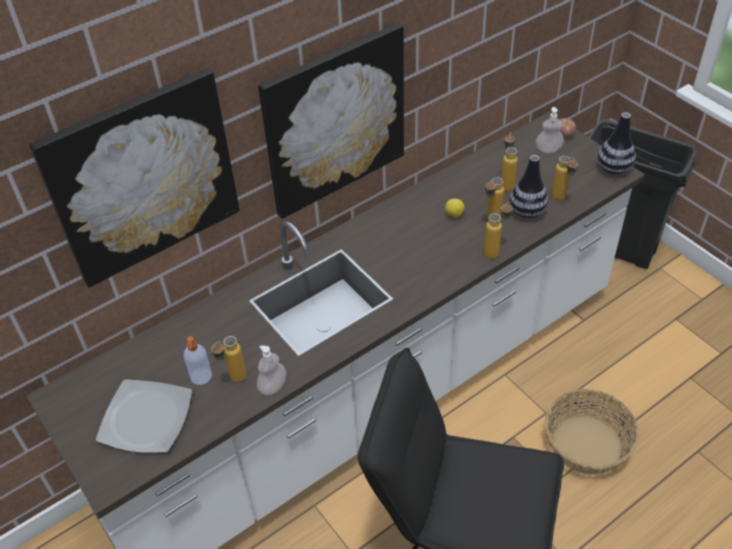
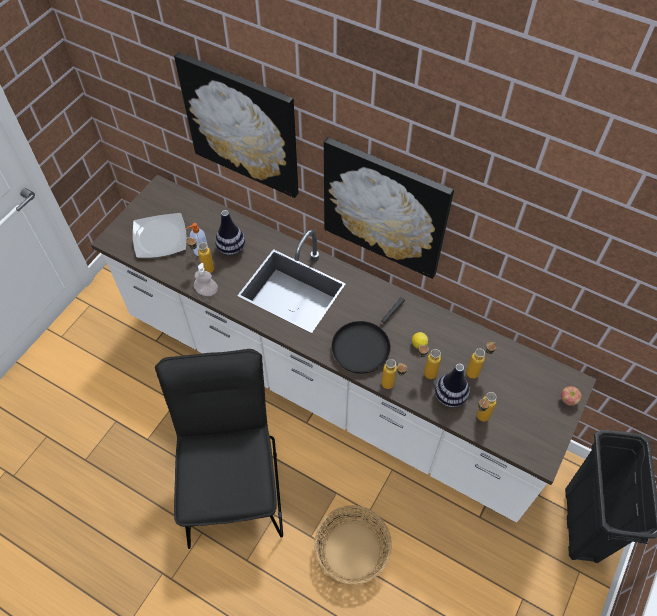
camera: 65 degrees right, 10 degrees up
soap dispenser [536,107,564,153] -> none
vase [598,112,636,175] -> vase moved to [215,210,245,255]
none -> black frying pan [331,297,405,374]

